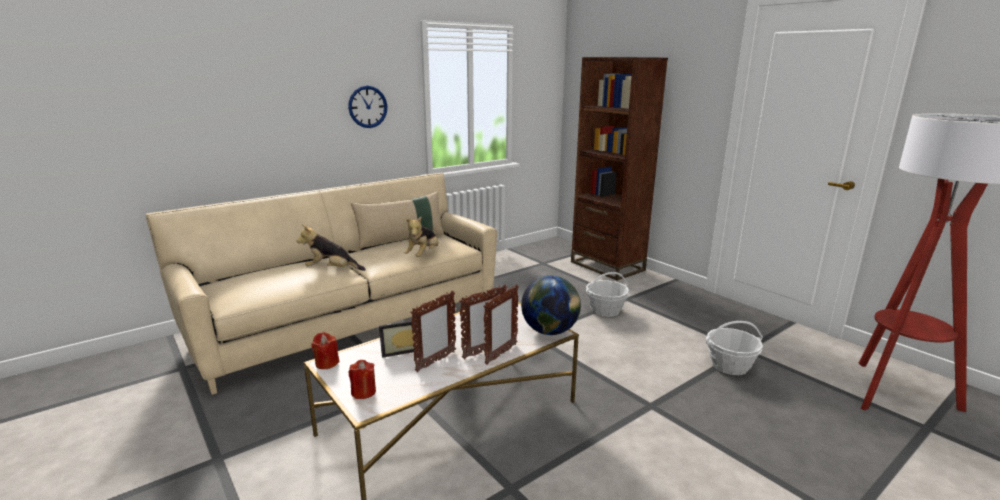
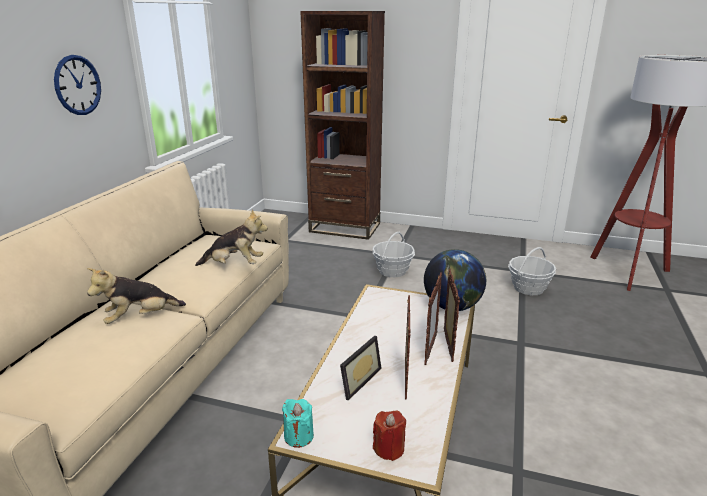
camera: 35 degrees left, 5 degrees up
red candle [311,332,339,369] -> turquoise candle [282,399,314,448]
beige pillow [351,191,445,249] -> none
plush toy [404,217,439,257] -> plush toy turned 75 degrees counterclockwise [195,209,268,266]

